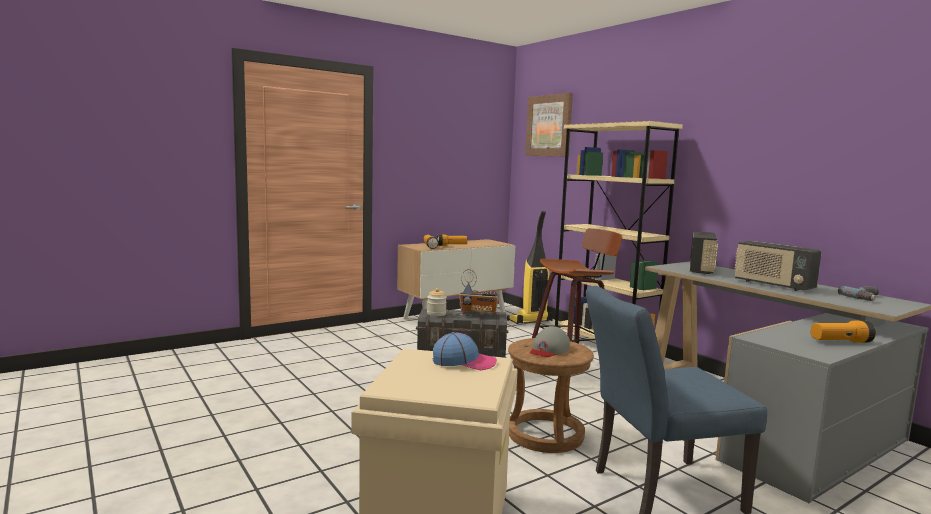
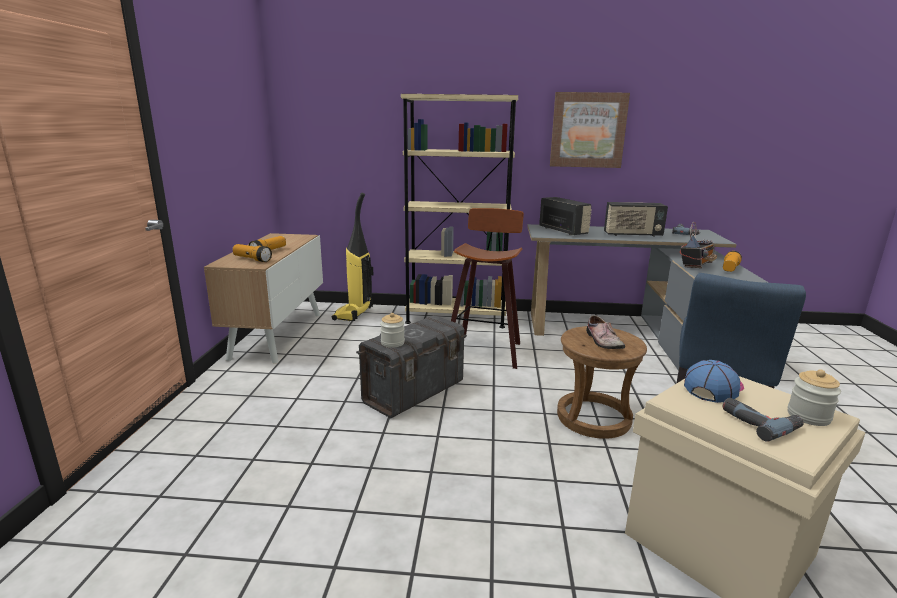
camera: 50 degrees left, 10 degrees up
radio [459,269,499,316] -> radio moved to [680,222,717,268]
picture [525,93,573,157] -> picture moved to [550,92,630,168]
grey cap [530,326,570,357] -> shoe [586,315,625,349]
none -> power drill [723,398,804,442]
none -> jar [787,369,841,426]

